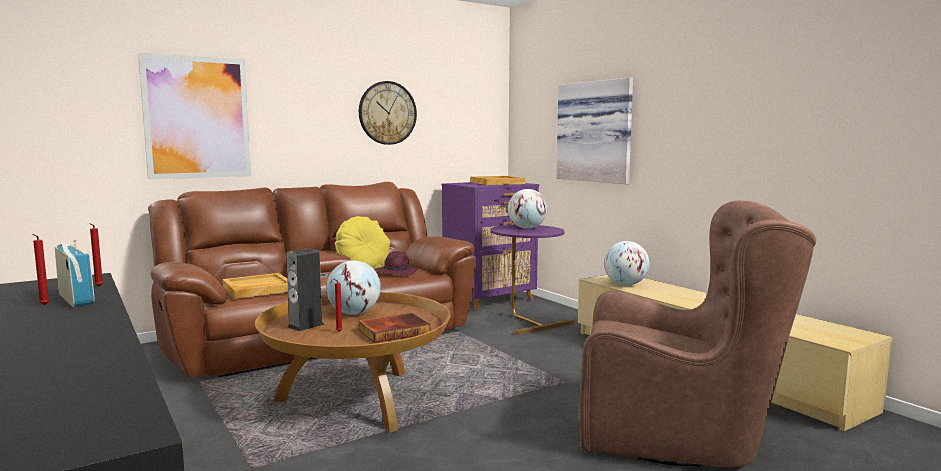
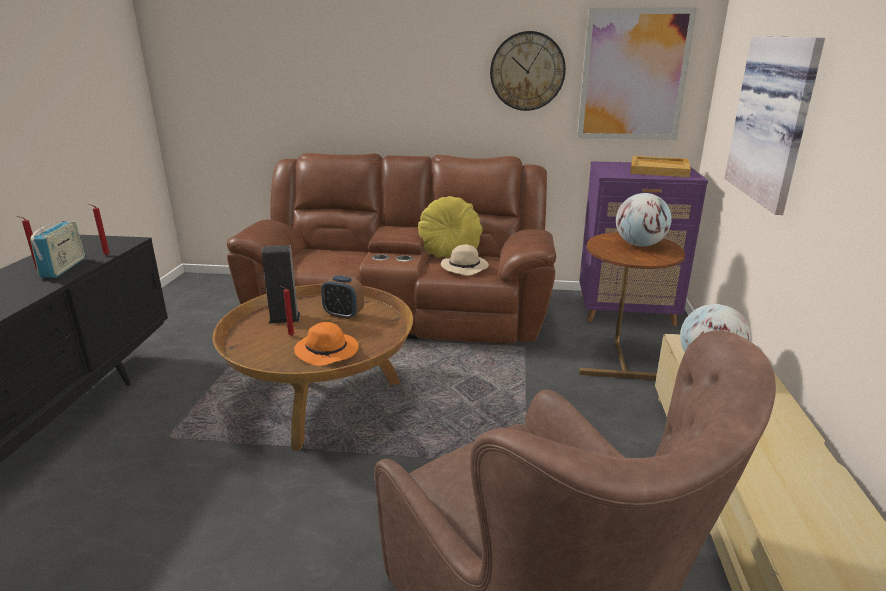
camera: 40 degrees right, 15 degrees up
picture [138,53,251,179] -> picture moved to [577,7,697,140]
beige tray [222,273,288,299] -> none
globe [326,261,381,315] -> alarm clock [321,275,364,319]
book [358,313,431,343] -> orange hat [294,322,359,366]
purple hat [376,251,418,276] -> beige hat [441,244,489,276]
purple side table [491,225,574,335] -> brown side table [579,232,685,380]

